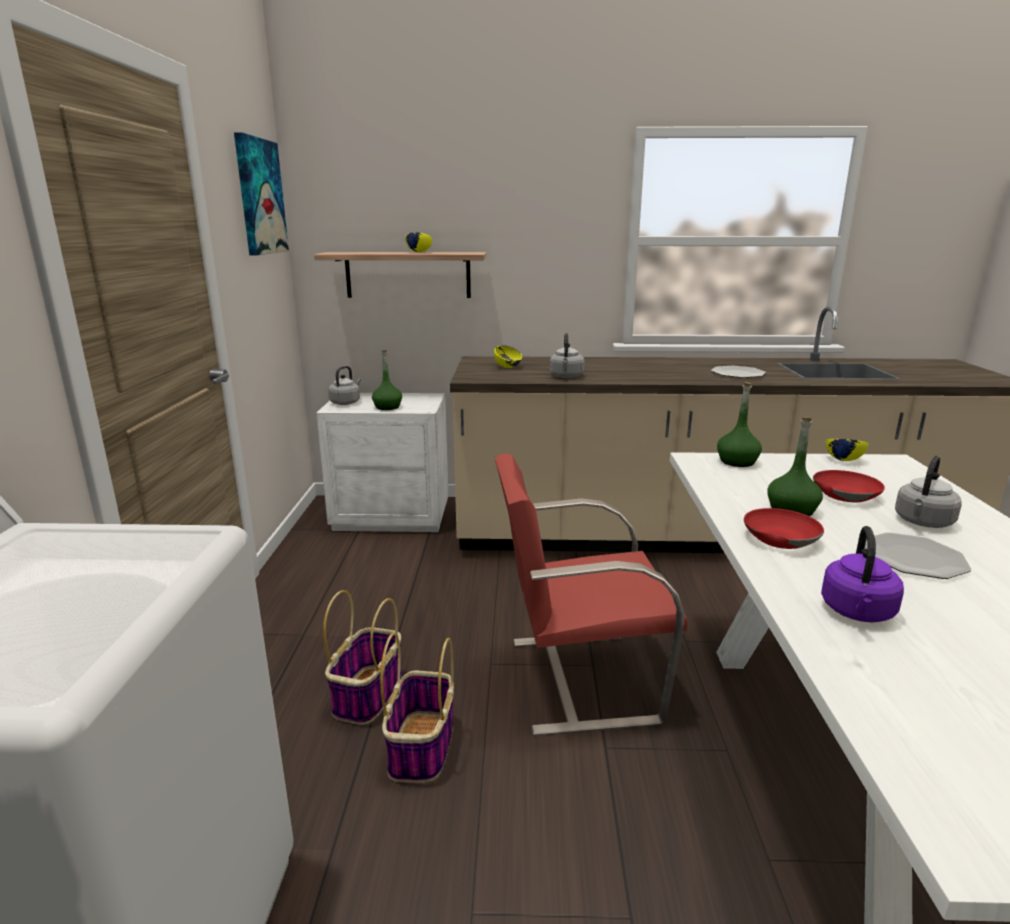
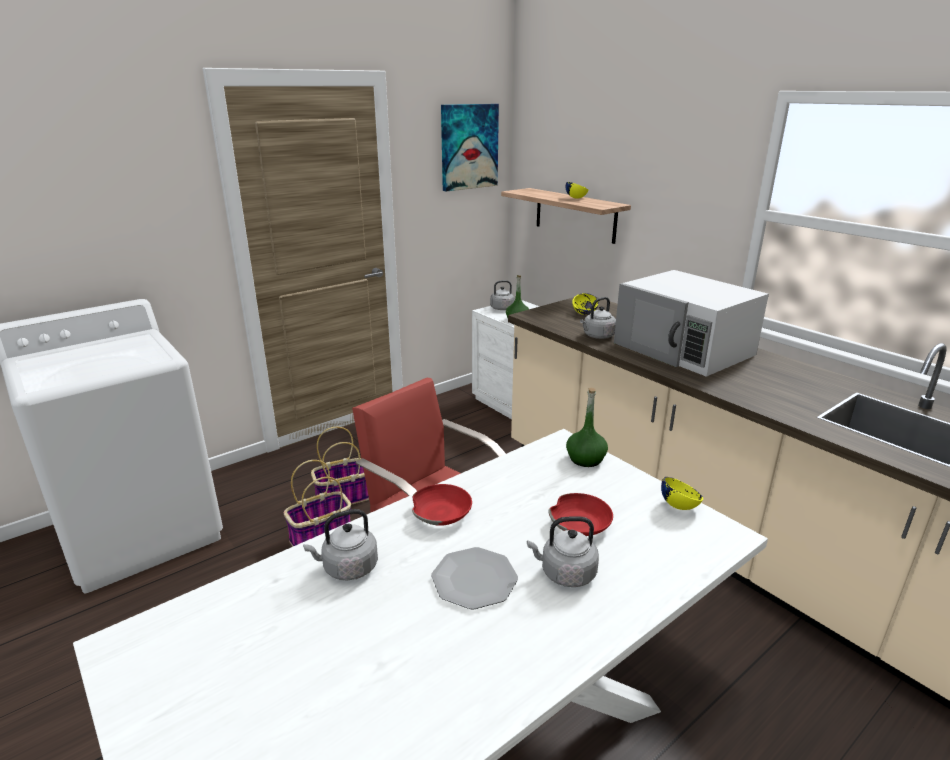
camera: 50 degrees right, 5 degrees up
plate [711,366,766,378] -> none
green bottle [767,417,823,516] -> none
purple kettle [821,526,904,622] -> grey kettle [303,509,378,581]
none -> white microwave [614,270,769,377]

